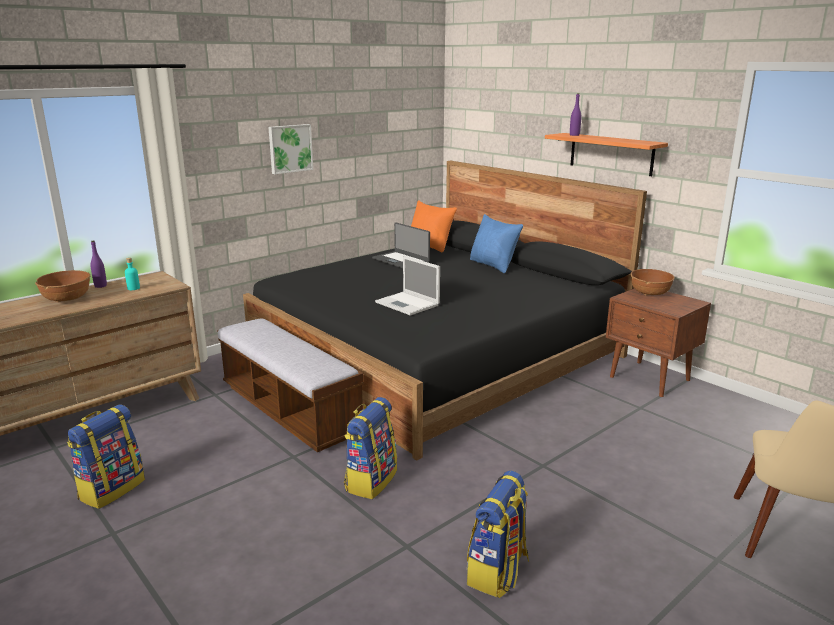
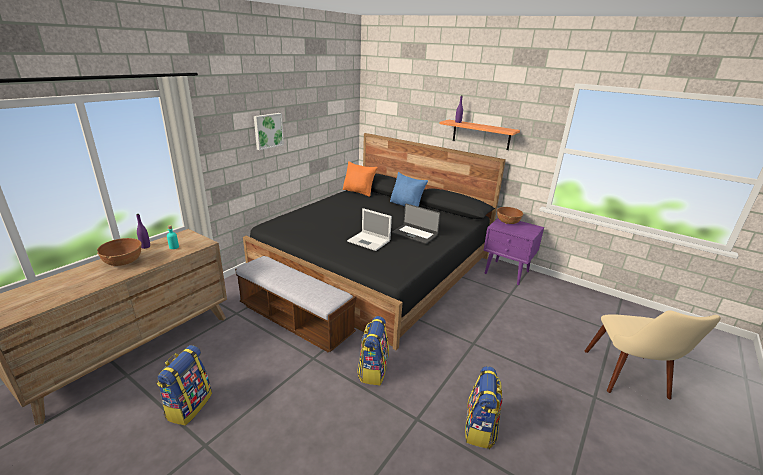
camera: 15 degrees left, 5 degrees up
laptop [372,222,430,268] -> laptop moved to [392,203,441,244]
brown nightstand [606,289,711,397] -> purple nightstand [483,219,544,285]

